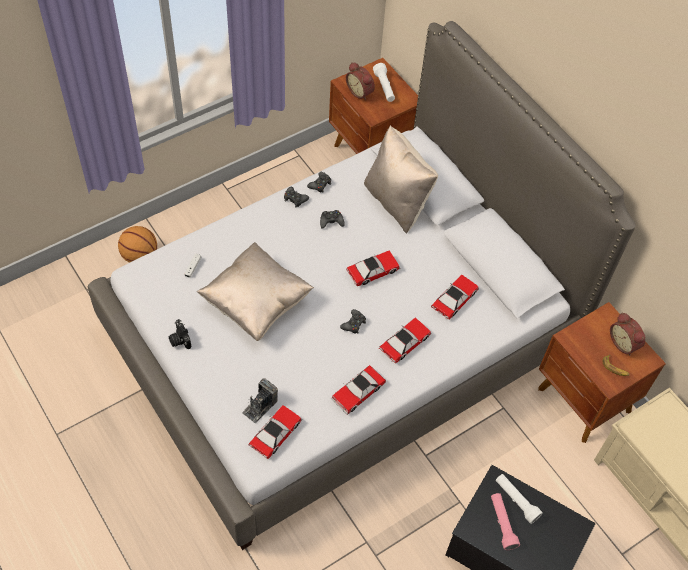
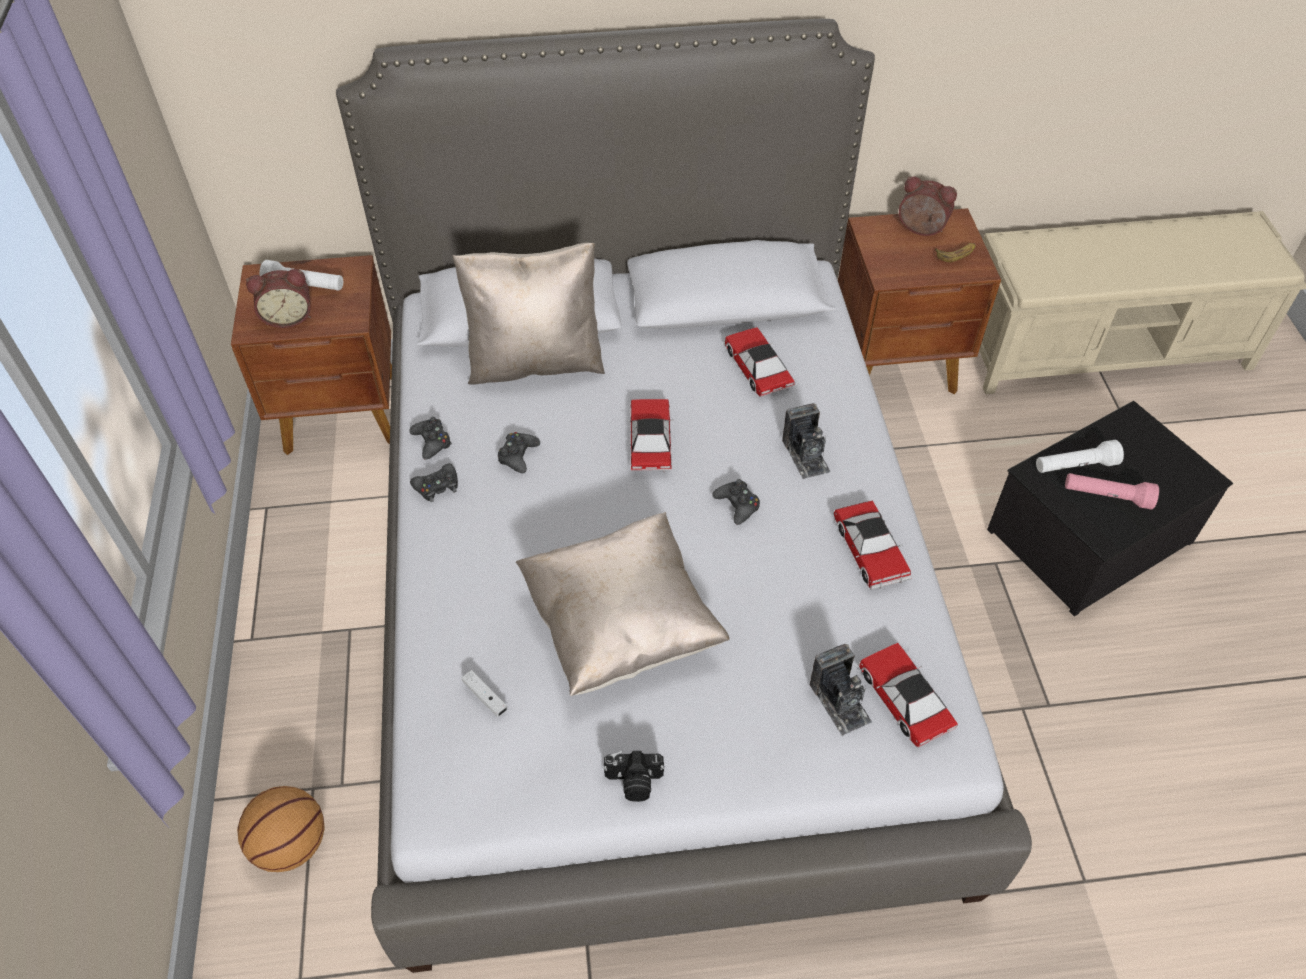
camera: 60 degrees left, 5 degrees down
toy car [379,318,432,363] -> camera [782,403,830,479]
alarm clock [610,312,645,355] -> alarm clock turned 150 degrees counterclockwise [899,177,957,236]

